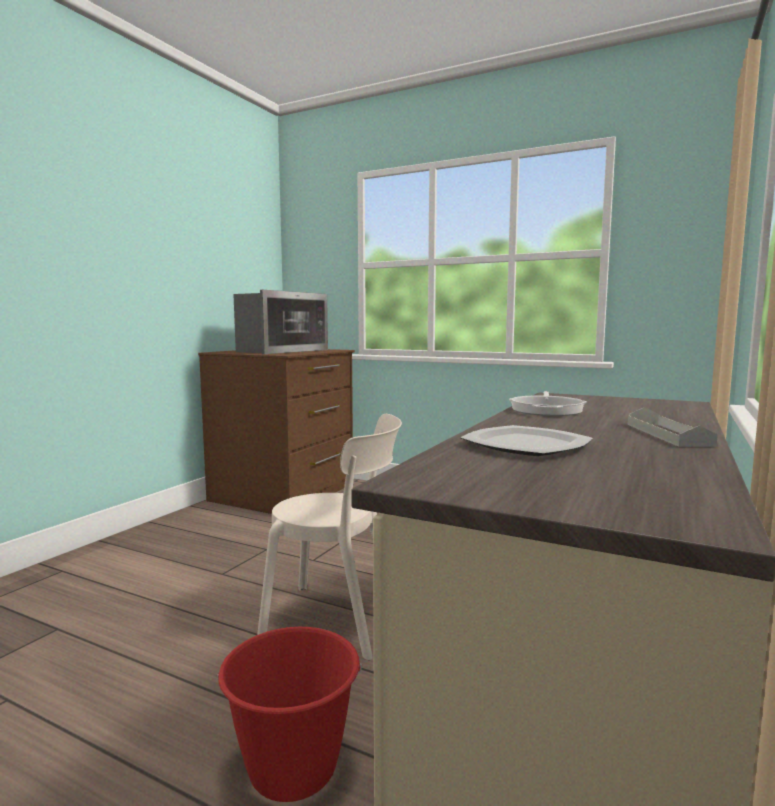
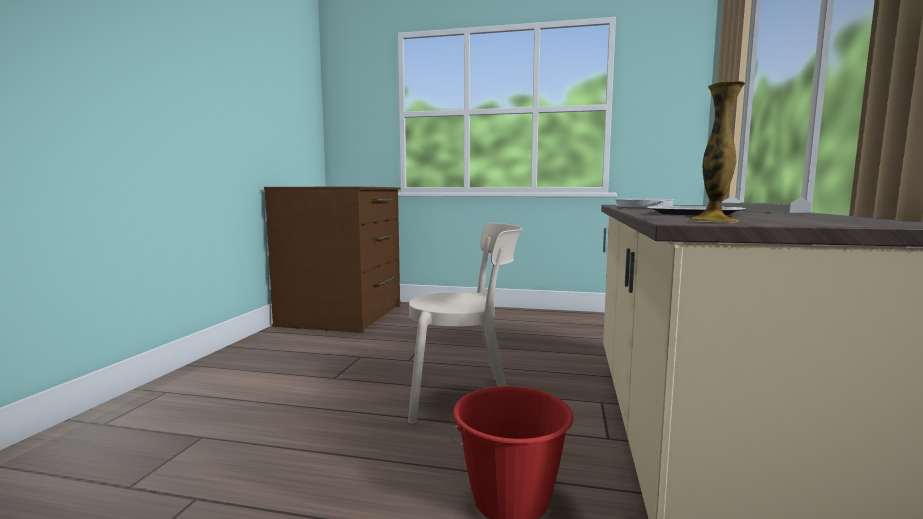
camera: 15 degrees left, 0 degrees up
microwave [233,290,328,354] -> none
none -> vase [689,81,745,223]

